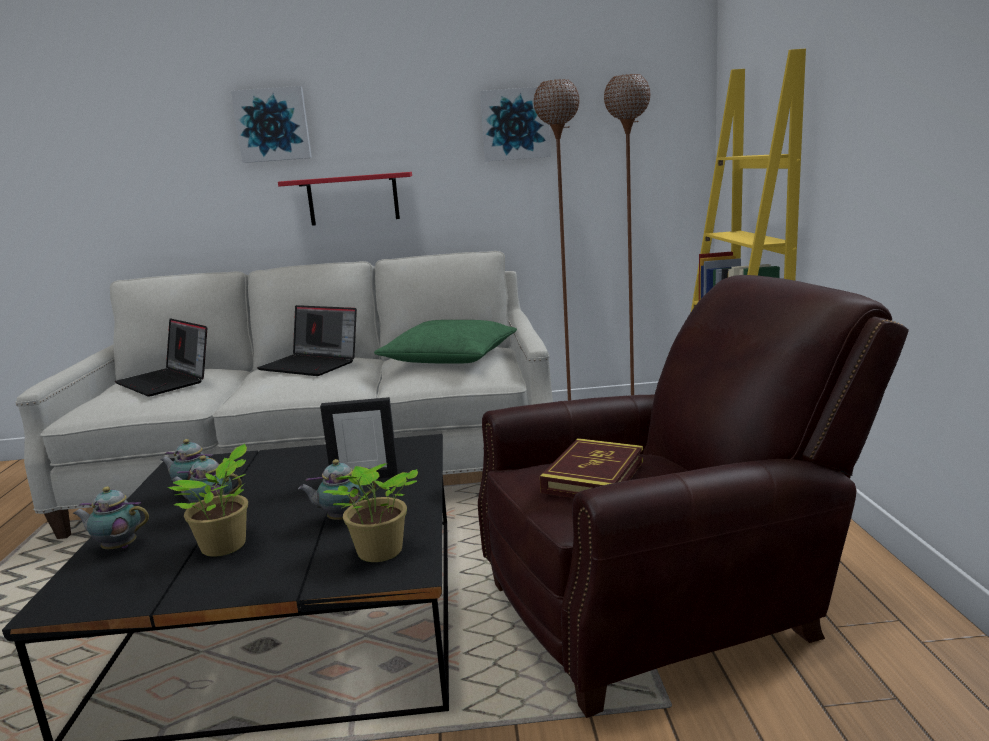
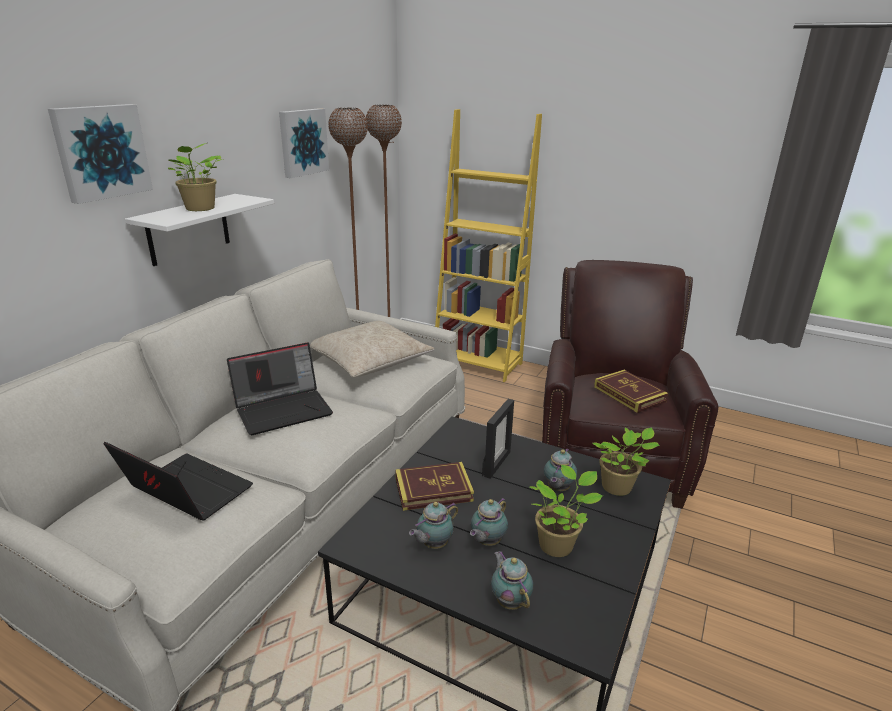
camera: 60 degrees left, 10 degrees up
teapot [73,487,149,549] -> teapot turned 120 degrees clockwise [491,551,533,610]
laptop [115,318,207,397] -> laptop turned 135 degrees counterclockwise [103,441,253,521]
red shelf [278,172,412,226] -> white shelf [125,194,274,266]
green pillow [374,320,517,364] -> beige pillow [310,321,435,377]
none -> potted plant [168,143,222,211]
none -> book [395,462,474,511]

